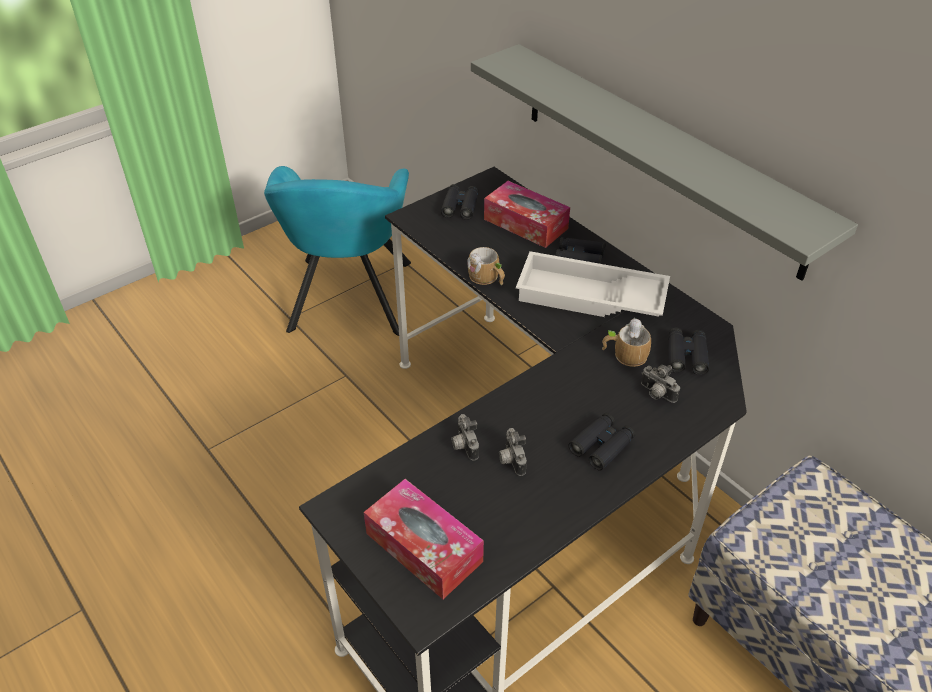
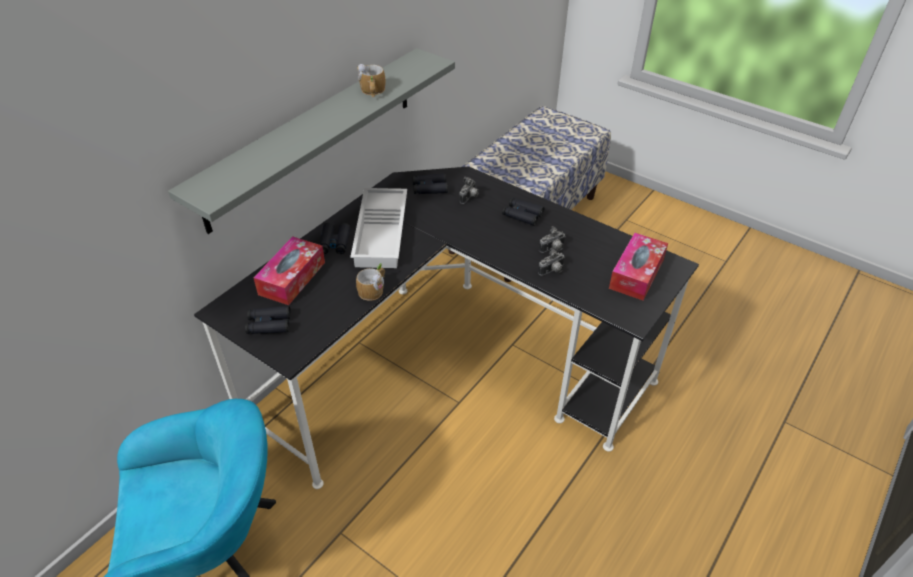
camera: 105 degrees left, 0 degrees up
mug [602,318,651,367] -> mug moved to [357,64,386,97]

